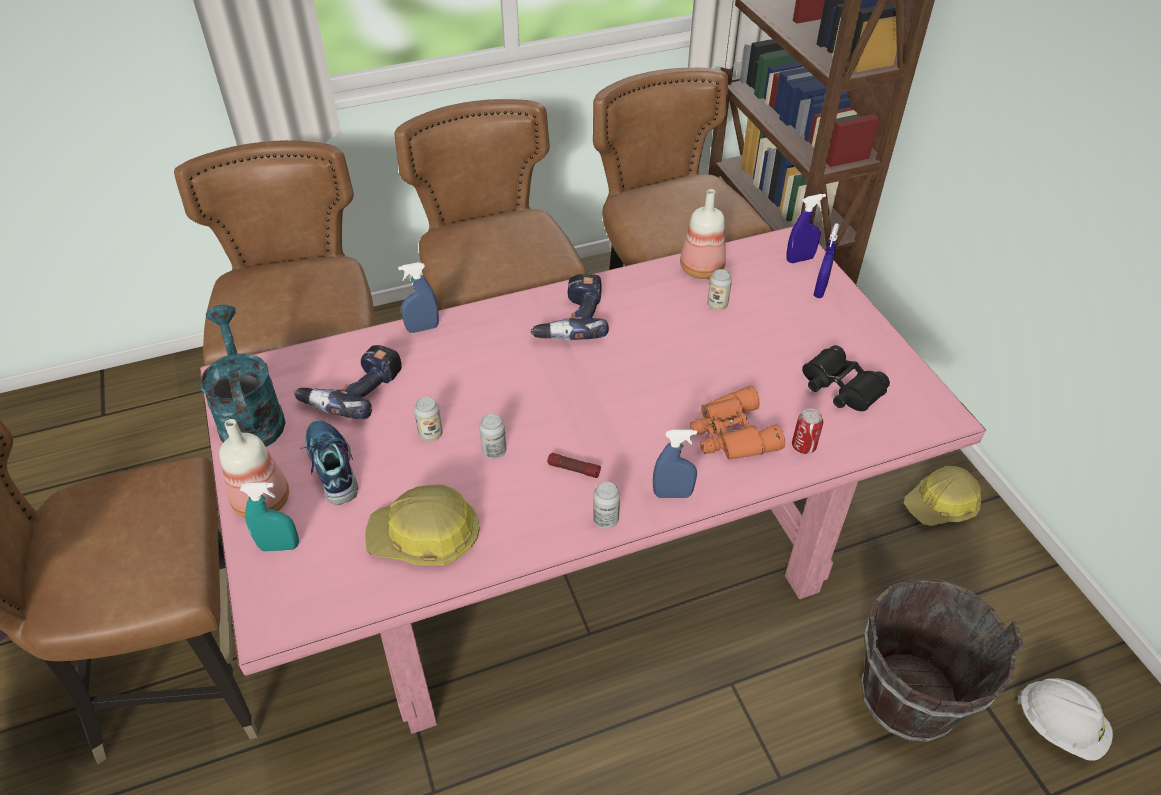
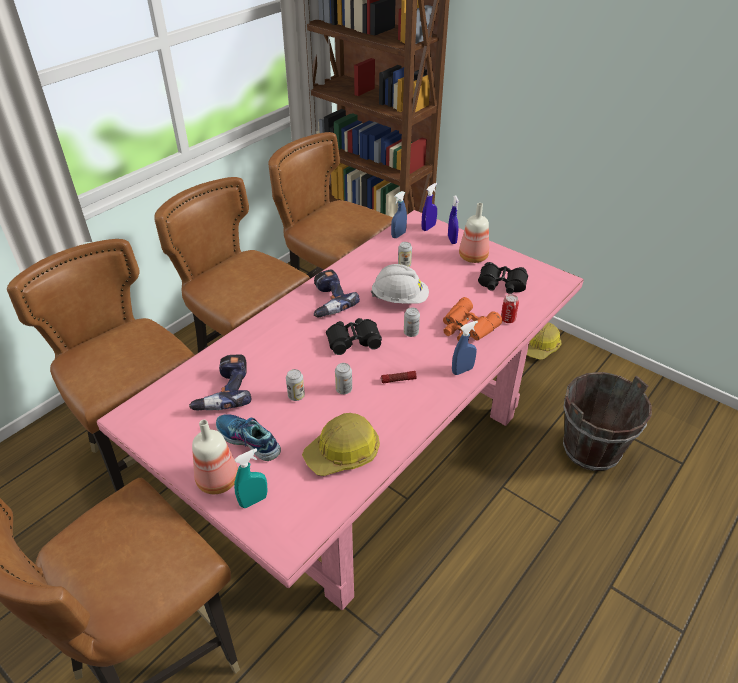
camera: 30 degrees left, 5 degrees down
turquoise watering can [200,305,286,447] -> none
blue spray bottle [398,262,439,333] -> blue spray bottle moved to [391,191,407,238]
can [593,482,620,529] -> can moved to [404,307,420,337]
bottle [680,189,726,279] -> bottle moved to [459,203,489,263]
white hard hat [1017,678,1113,760] -> white hard hat moved to [371,264,429,304]
none -> black binoculars [326,318,382,355]

